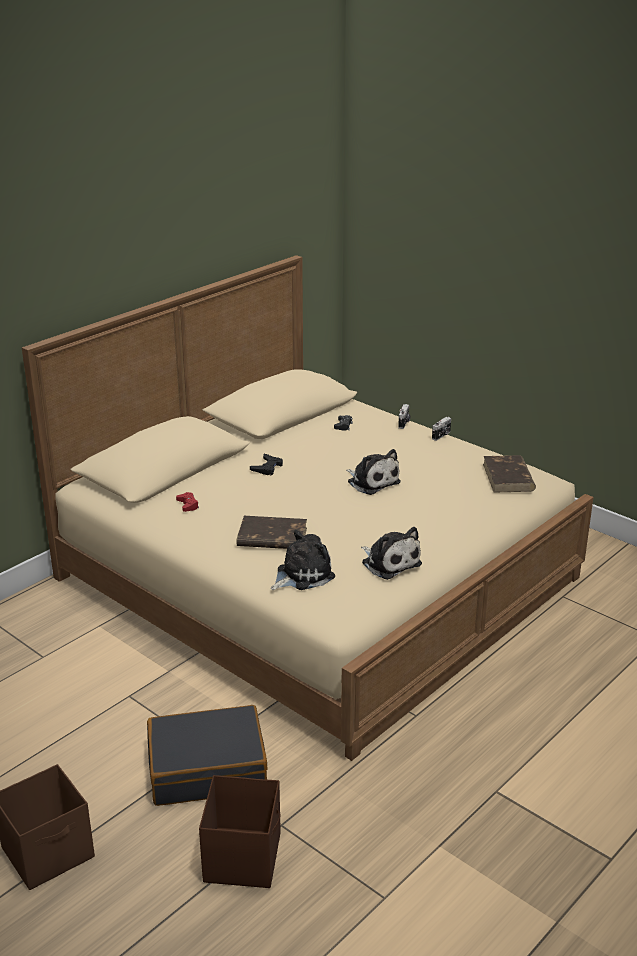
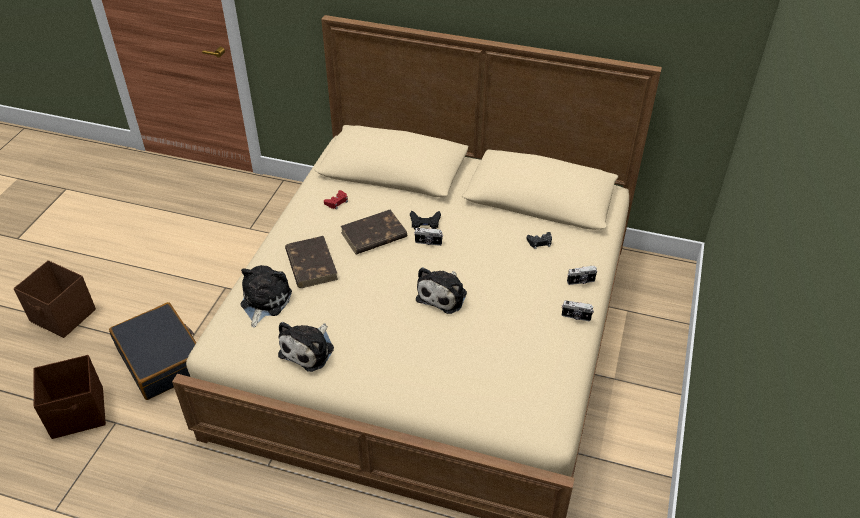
camera: 65 degrees right, 15 degrees up
plush toy [271,530,335,590] -> plush toy turned 105 degrees counterclockwise [241,265,292,328]
brown book [483,455,536,493] -> brown book moved to [340,210,407,255]
none -> camera [414,228,443,246]

